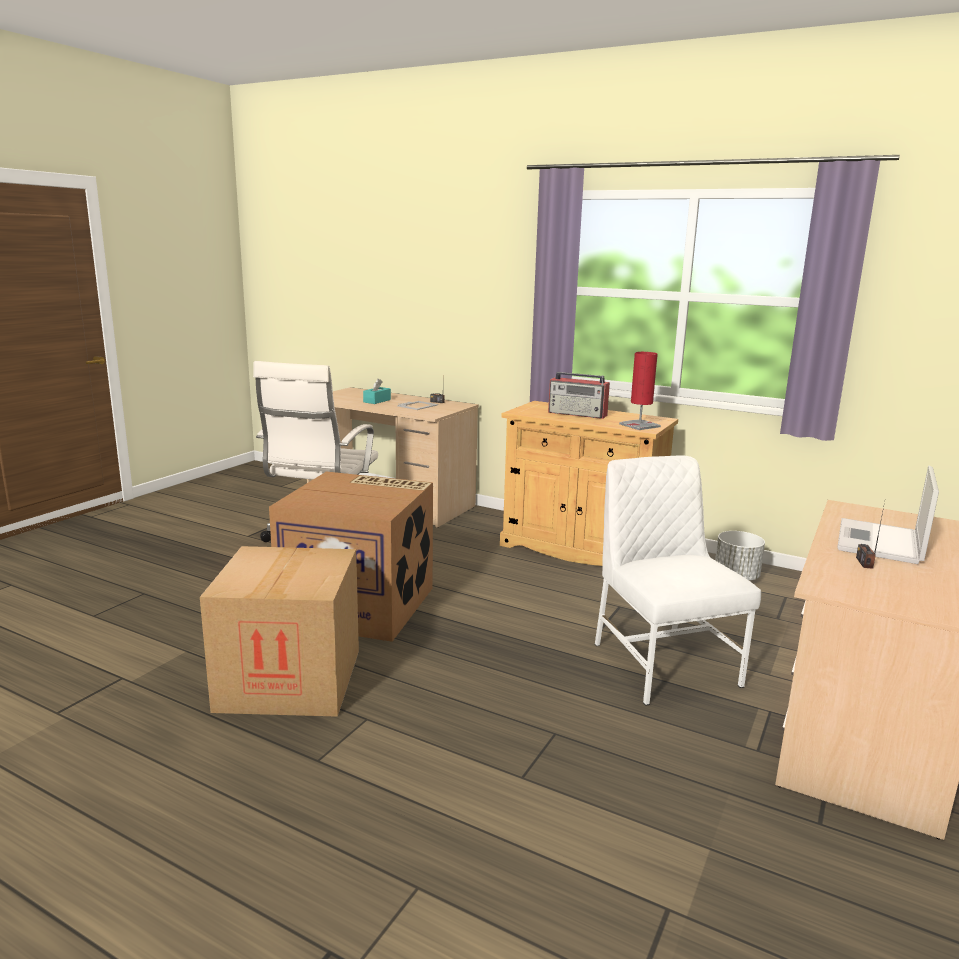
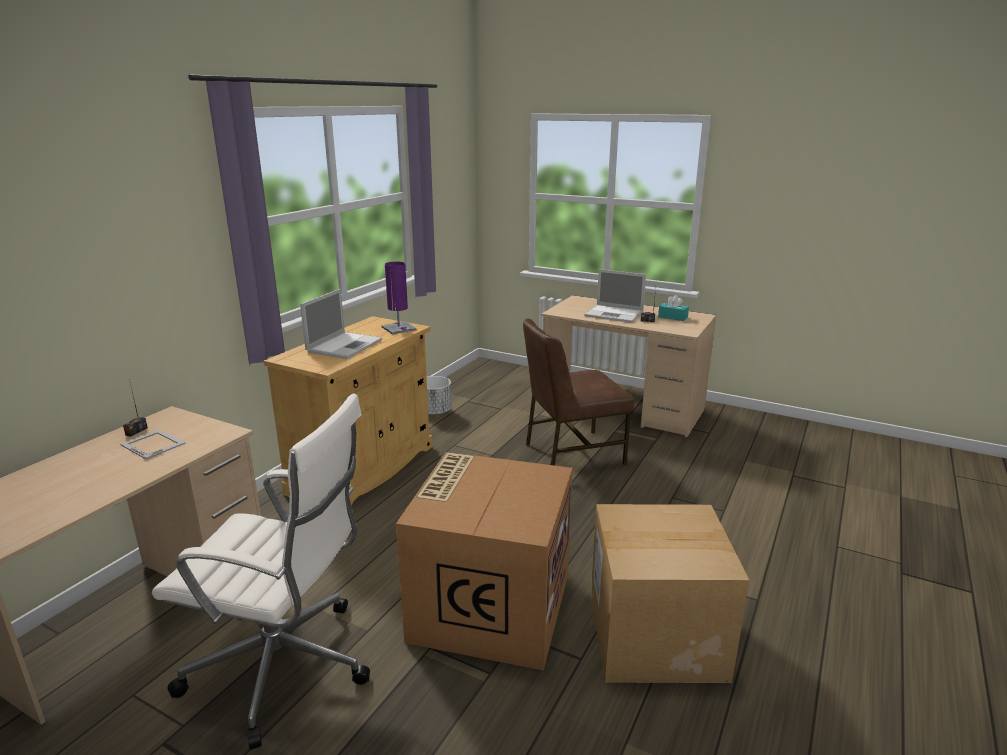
camera: 90 degrees left, 5 degrees up
turquoise tissue box [363,379,391,404] -> turquoise tissue box moved to [658,295,689,321]
radio [548,372,610,419] -> laptop [300,289,382,359]
white chair [595,455,761,706] -> brown chair [523,318,634,466]
red table lamp [619,352,661,430] -> purple table lamp [382,262,417,334]

